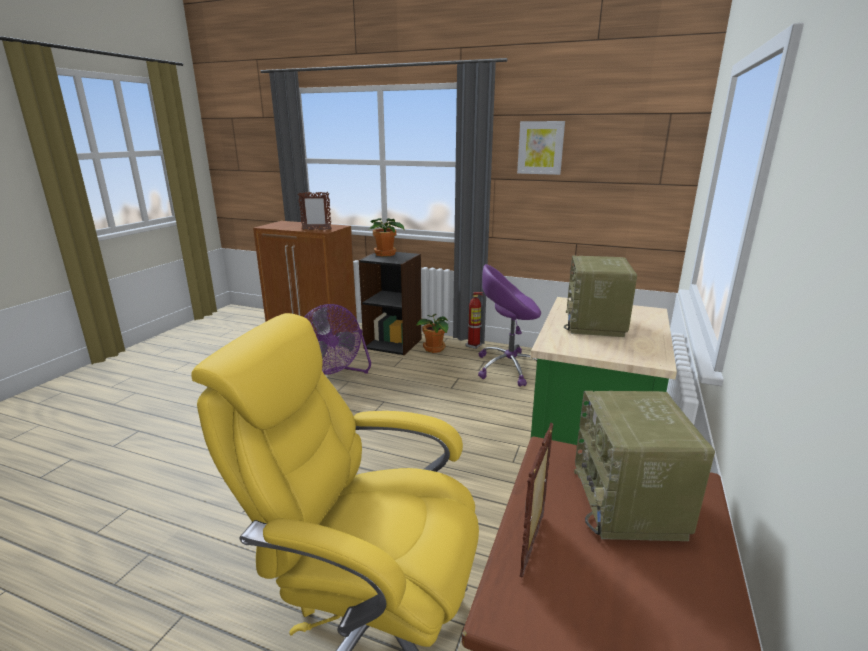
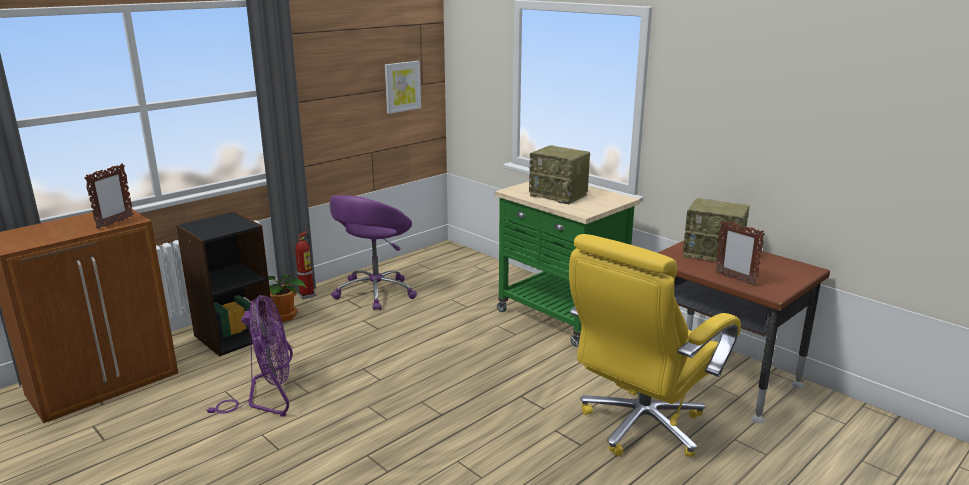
camera: 65 degrees left, 0 degrees up
potted plant [369,218,405,257] -> none
picture [517,121,565,175] -> picture moved to [385,61,421,114]

